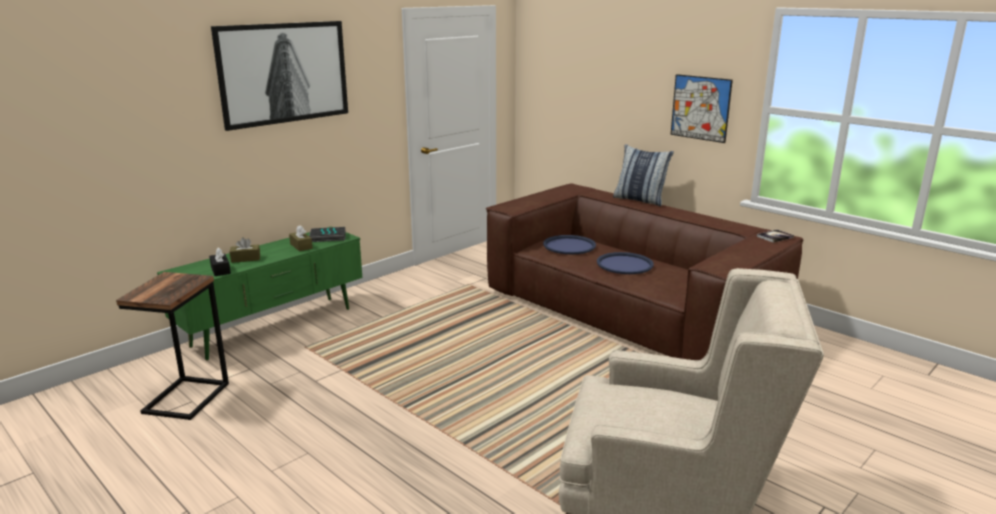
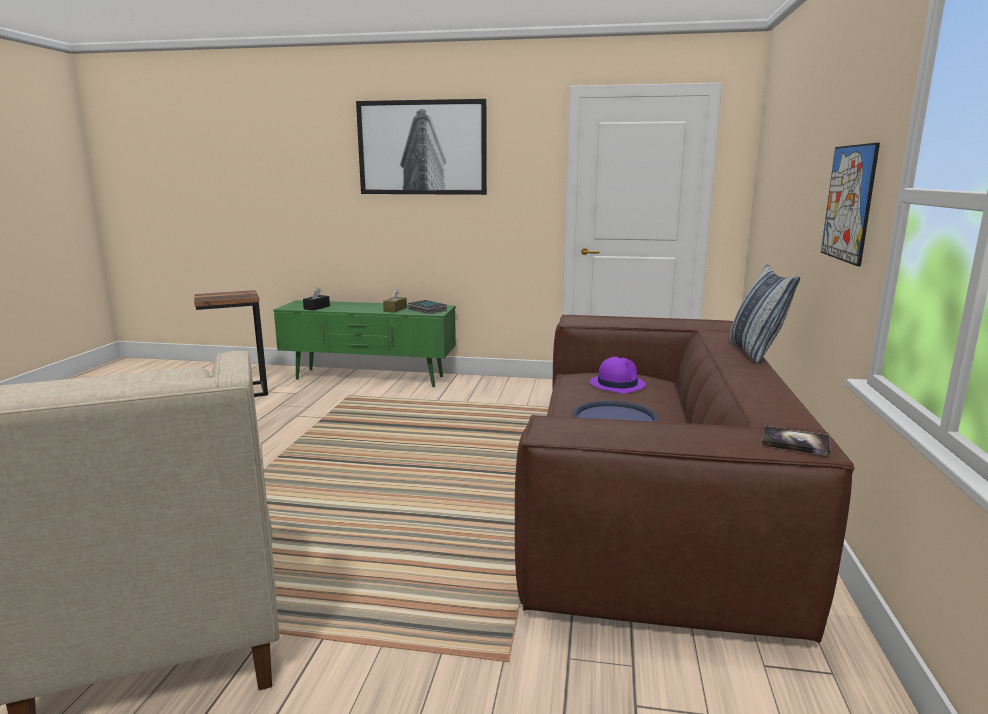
camera: 55 degrees right, 5 degrees down
brown tissue box [230,237,260,263] -> none
blue tray [543,235,596,254] -> purple hat [590,357,646,394]

